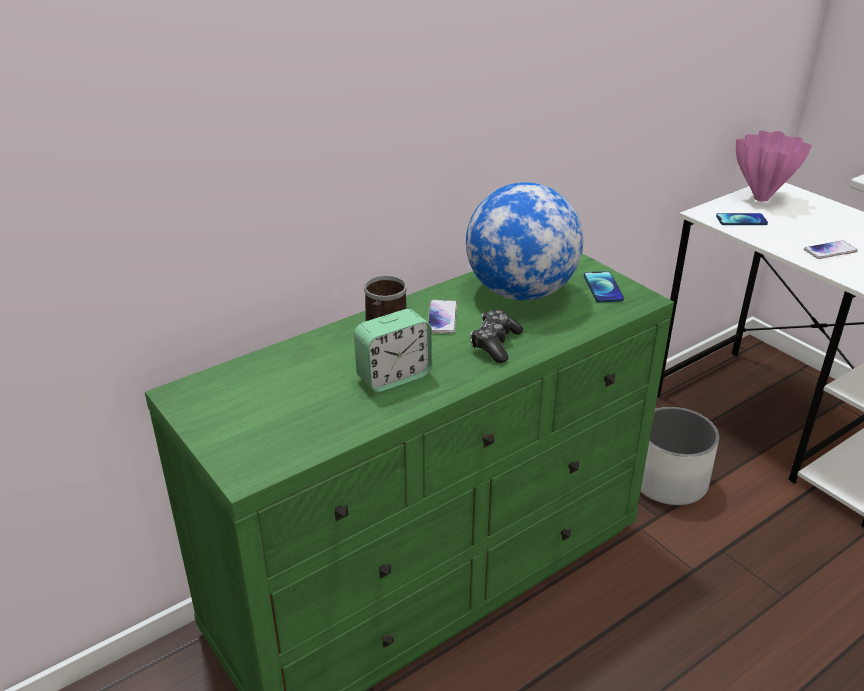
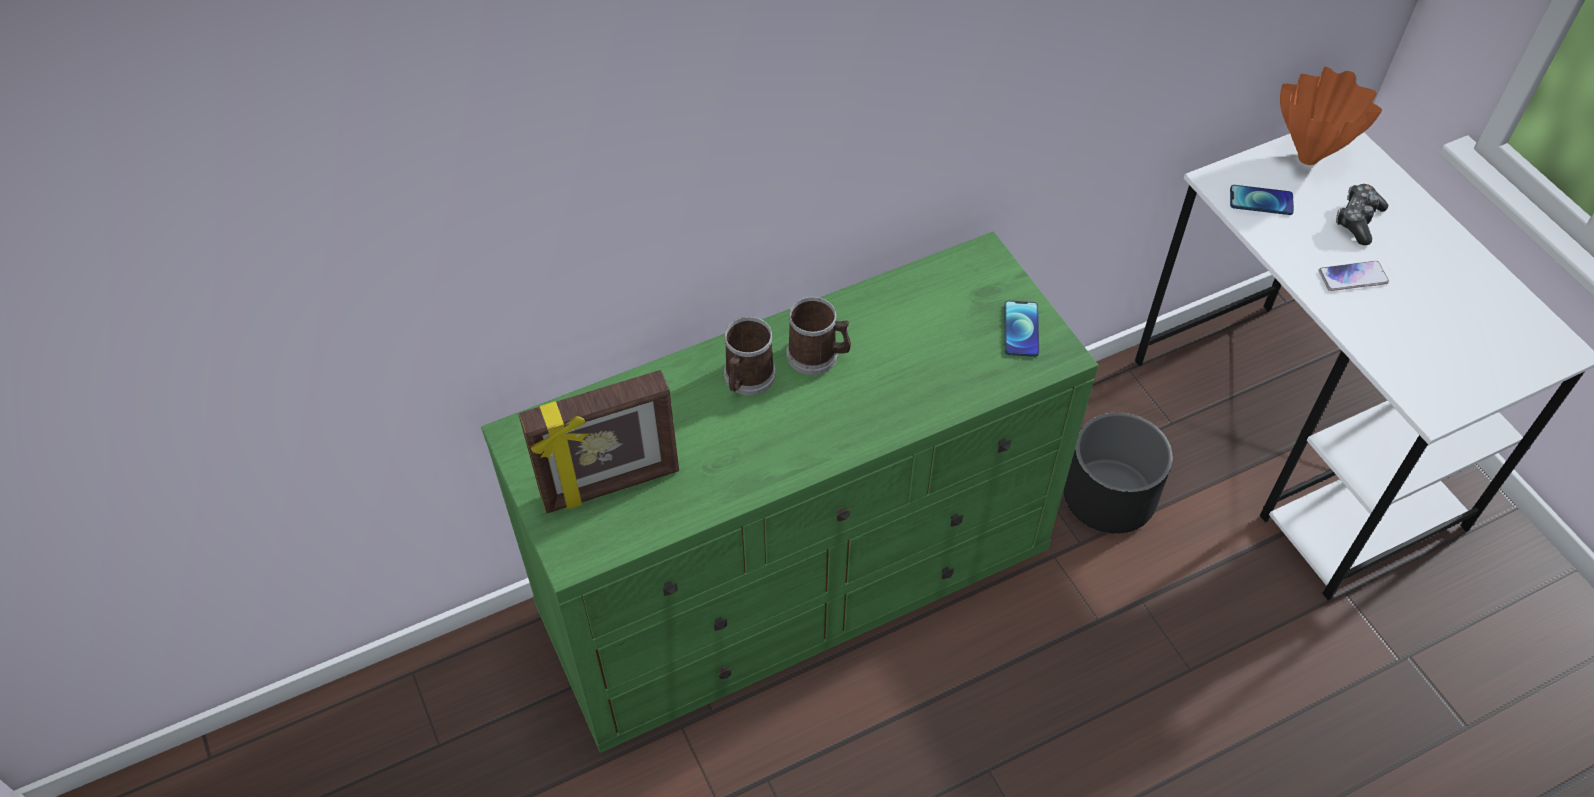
camera: 10 degrees right, 20 degrees up
alarm clock [354,309,432,392] -> none
phone [428,300,457,334] -> mug [787,297,851,375]
globe [466,182,583,301] -> none
game controller [470,309,523,363] -> game controller moved to [1336,184,1388,245]
white planter [640,407,719,506] -> black planter [1064,413,1172,534]
pink vase [736,130,812,202] -> orange vase [1280,67,1382,165]
none -> picture frame [519,370,679,513]

